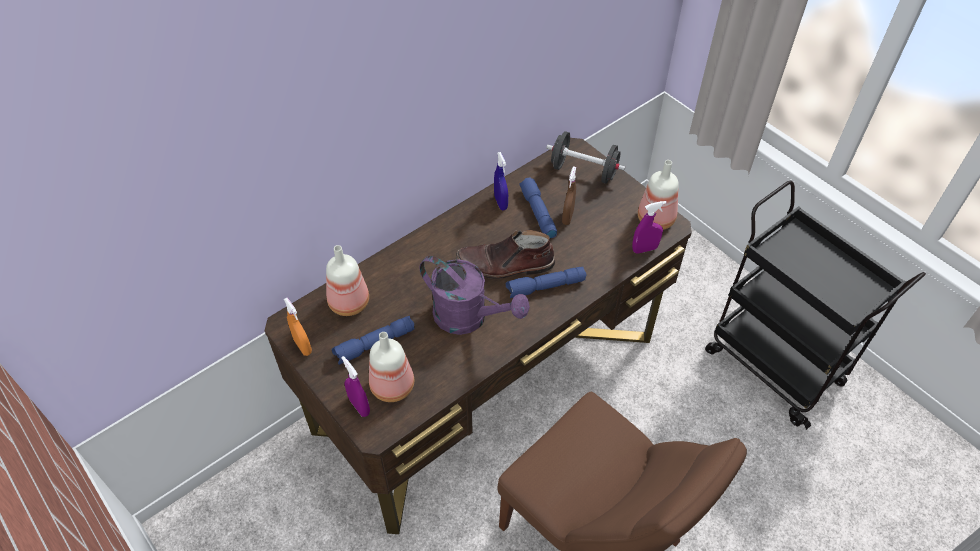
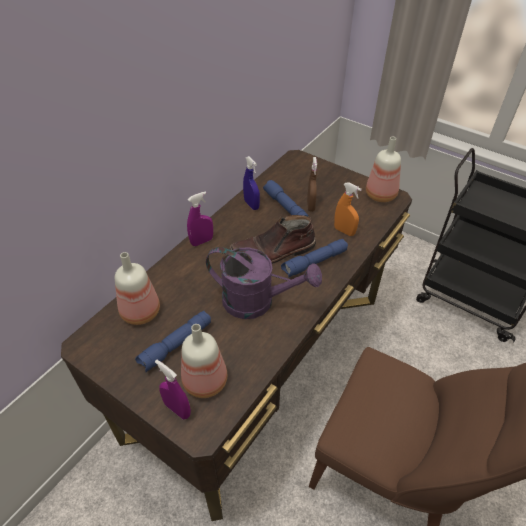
camera: 15 degrees left, 5 degrees down
orange spray bottle [284,298,312,356] -> orange spray bottle moved to [334,182,362,236]
black dumbbell [546,131,626,184] -> none
purple spray bottle [632,201,666,254] -> purple spray bottle moved to [187,191,213,246]

